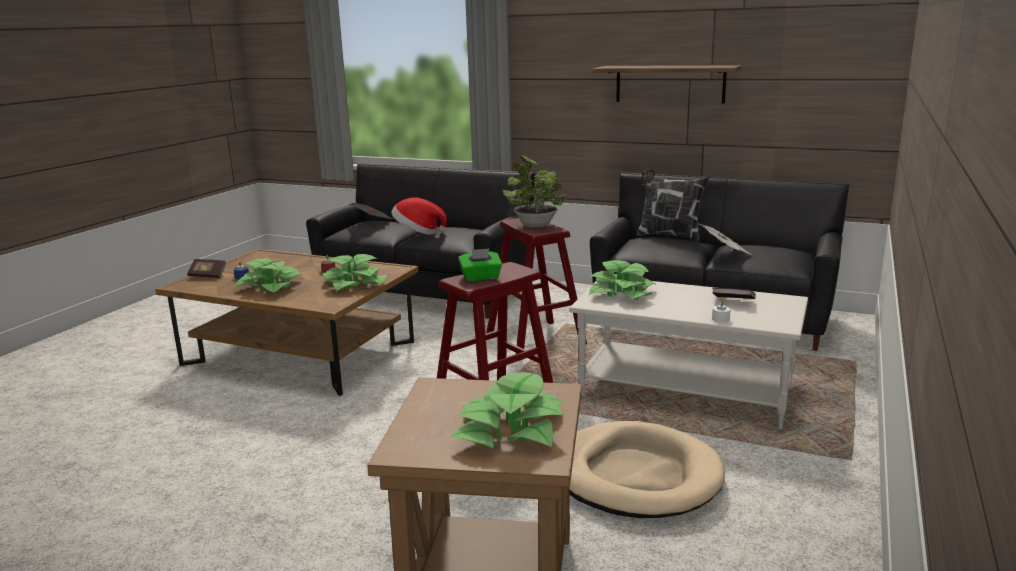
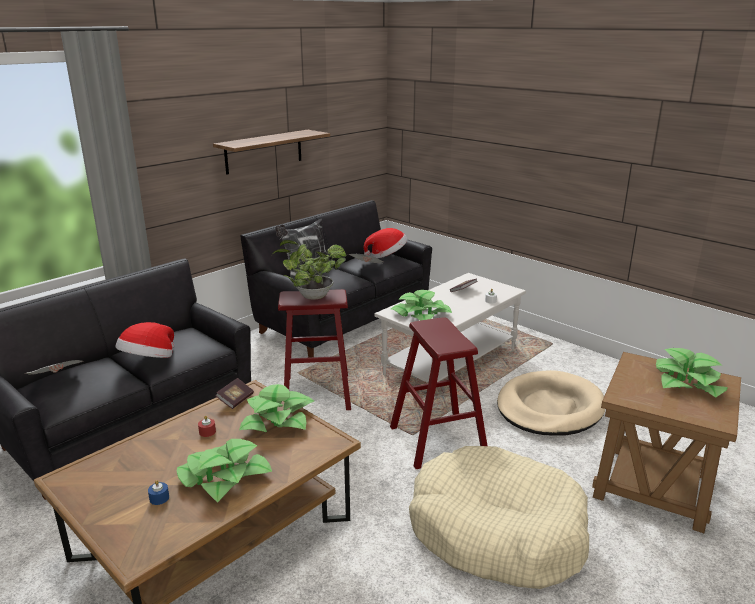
camera: 70 degrees left, 5 degrees up
book [187,259,226,278] -> book moved to [215,378,254,409]
green tissue box [458,249,502,282] -> none
none -> hat [364,228,407,258]
none -> beige dog bed [409,446,589,589]

